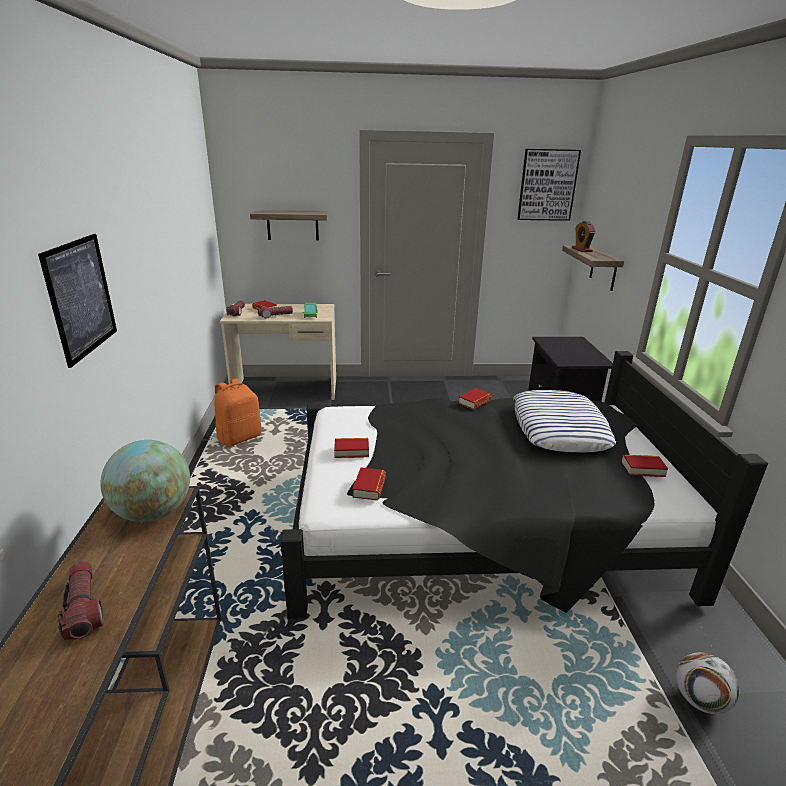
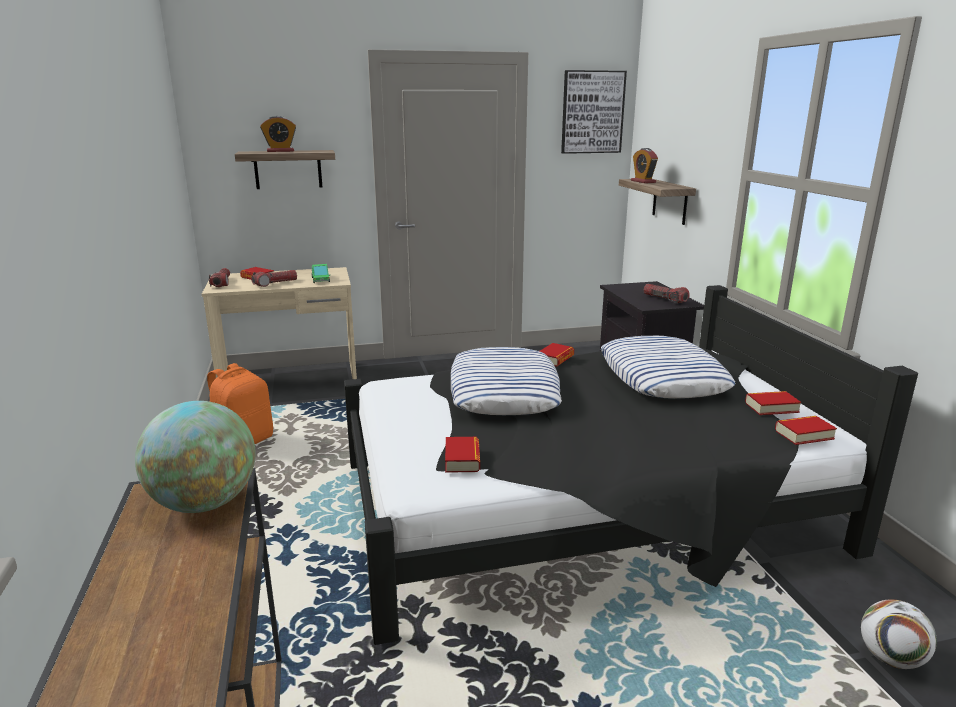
camera: 10 degrees left, 5 degrees down
picture [38,234,117,368] -> none
flashlight [58,561,104,640] -> flashlight moved to [643,284,690,303]
book [334,438,369,458] -> book moved to [775,416,837,445]
none -> alarm clock [260,116,296,152]
none -> pillow [451,347,562,415]

